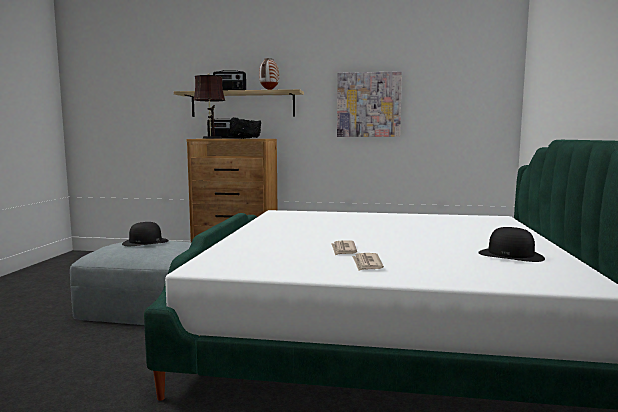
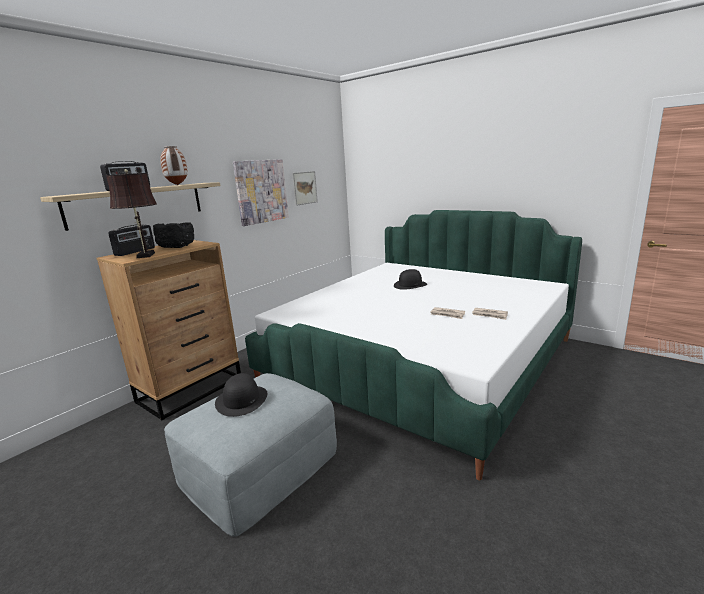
camera: 60 degrees left, 10 degrees up
black hat [478,227,545,262] -> black hat moved to [394,269,427,290]
none -> picture [292,171,318,206]

